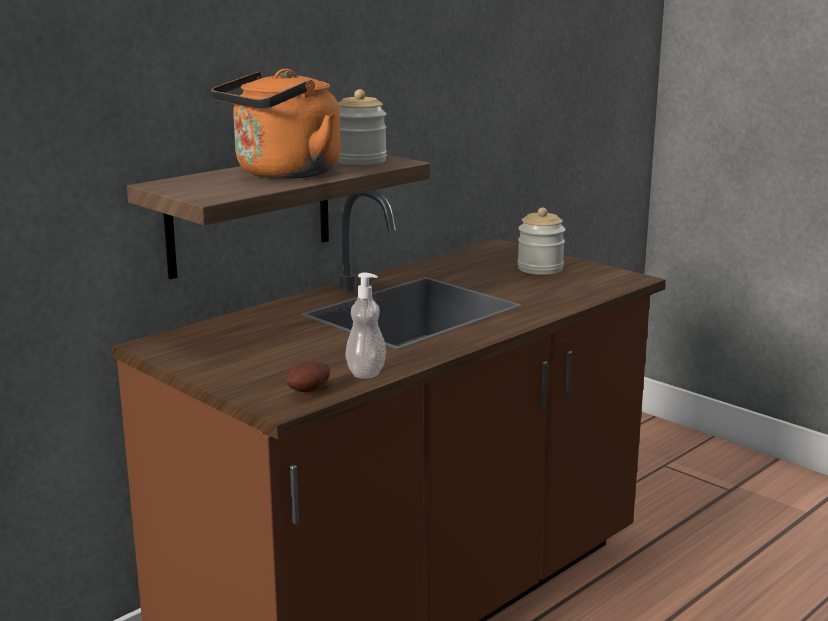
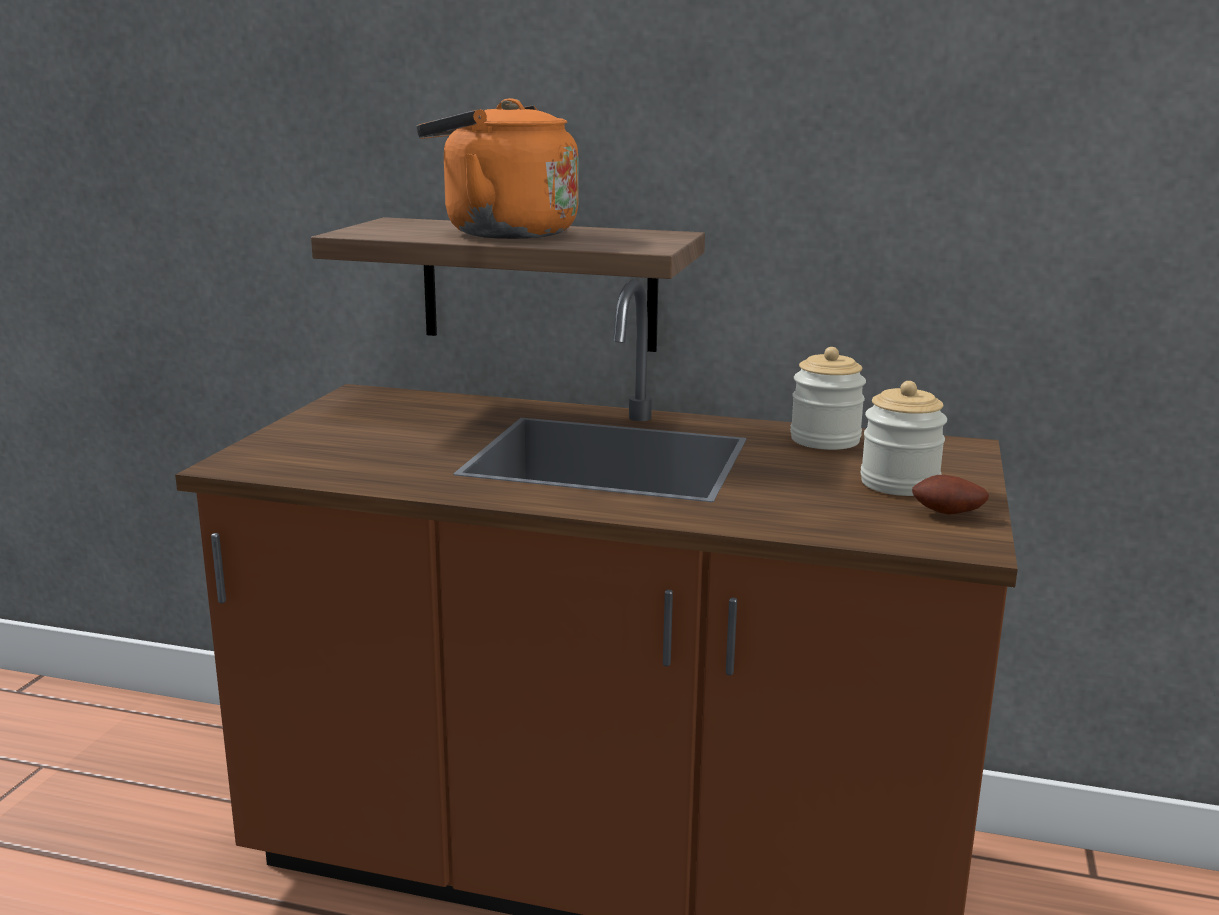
camera: 60 degrees right, 0 degrees up
potato [286,362,330,392] -> potato moved to [912,475,989,515]
jar [337,89,387,165] -> jar moved to [790,347,866,450]
soap dispenser [345,272,386,379] -> none

